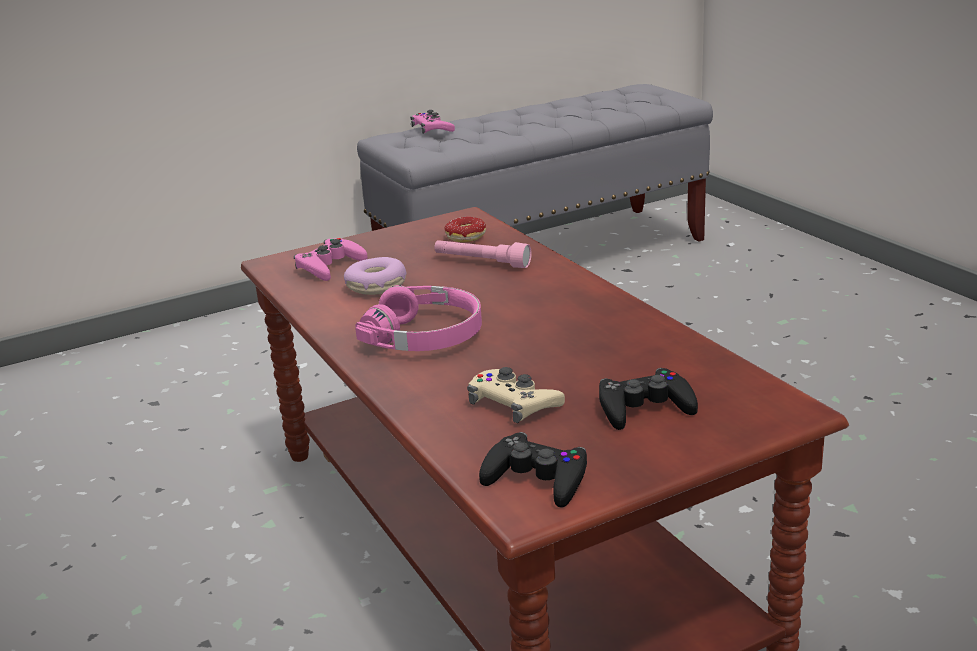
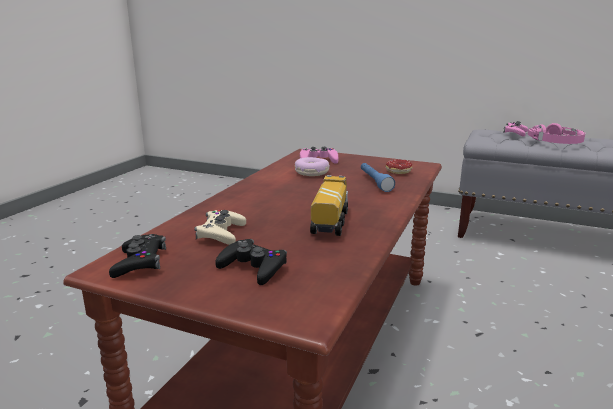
camera: 50 degrees right, 5 degrees down
pink headphones [355,285,482,351] -> pink headphones moved to [528,123,585,144]
pink flashlight [434,240,532,268] -> blue flashlight [361,163,395,192]
none -> toy truck [310,175,348,236]

